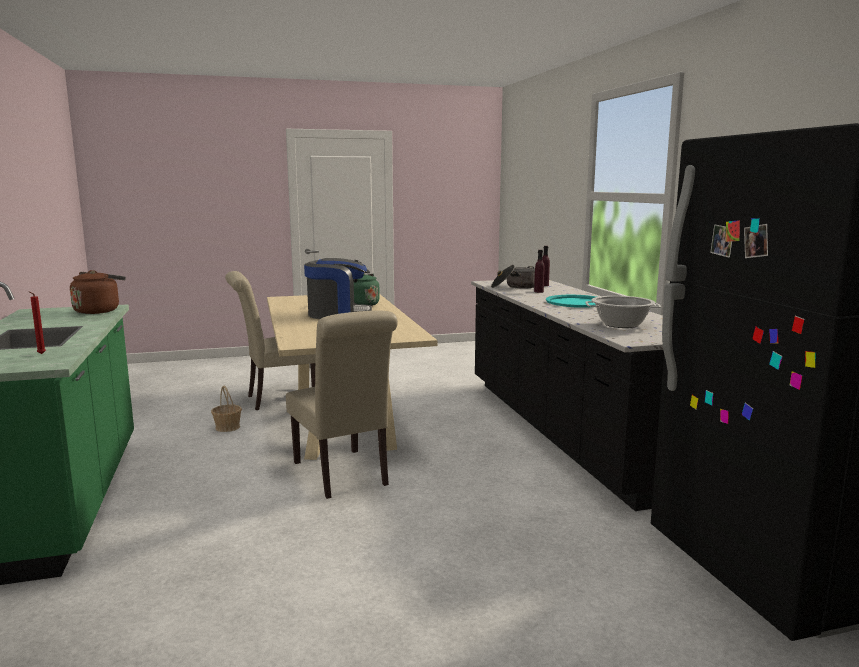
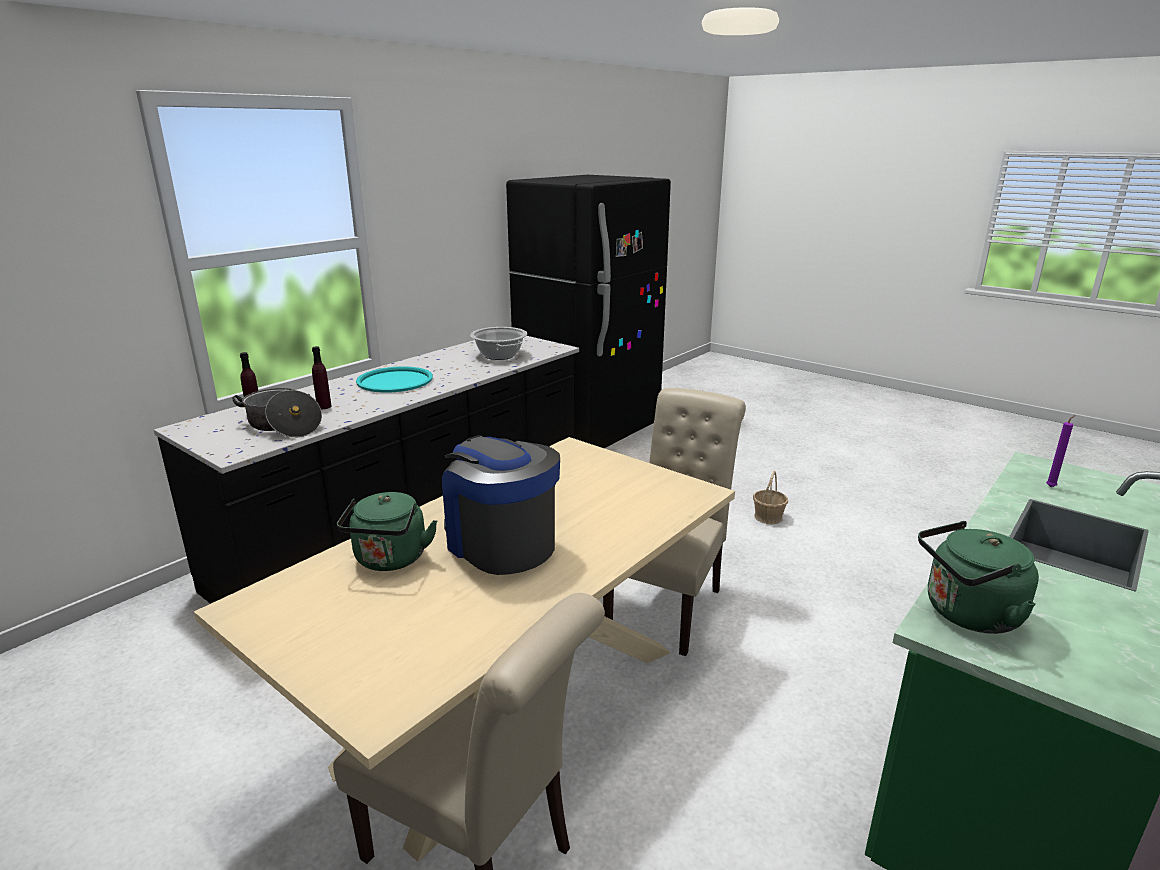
camera: 125 degrees left, 10 degrees up
red candle [29,292,46,354] -> purple candle [1046,415,1076,487]
brown kettle [70,270,126,314] -> green kettle [918,521,1039,634]
basket [211,385,242,432] -> basket moved to [753,471,788,524]

